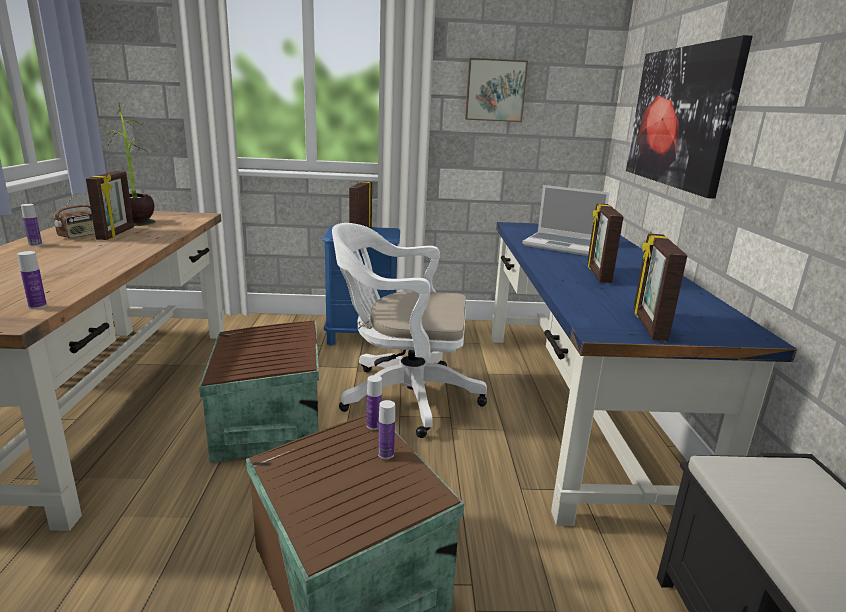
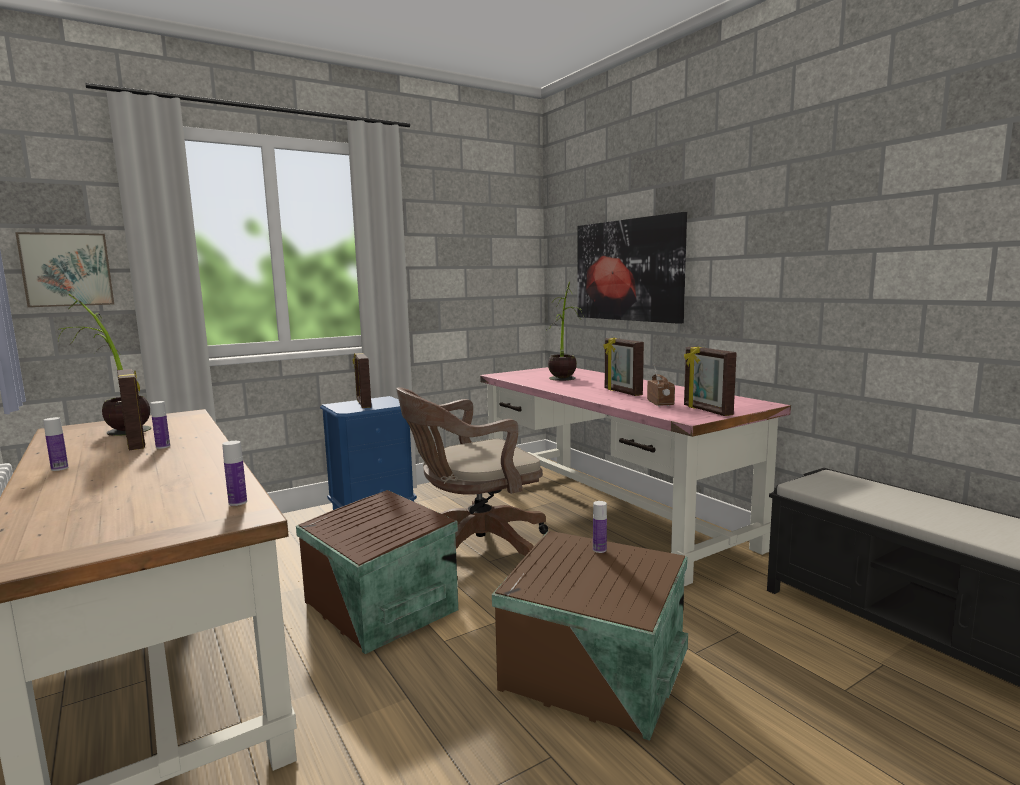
camera: 30 degrees left, 10 degrees down
radio [54,193,95,239] -> radio moved to [647,365,675,406]
white office chair [332,223,487,438] -> brown office chair [396,388,548,556]
bottle [367,375,382,430] -> bottle moved to [150,401,170,449]
picture [465,58,528,122] -> picture moved to [15,232,114,307]
blue desk [491,222,797,526] -> pink desk [480,367,791,586]
laptop [522,185,610,256] -> potted plant [547,282,584,381]

